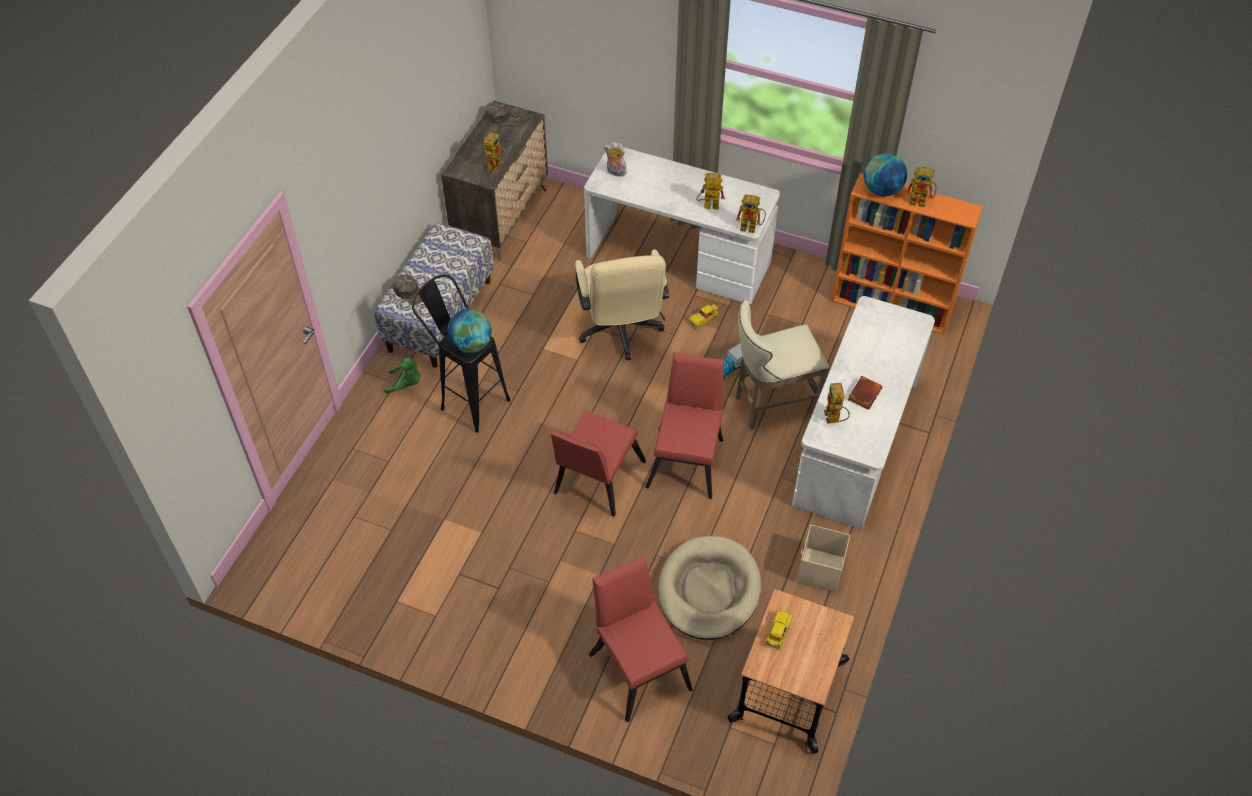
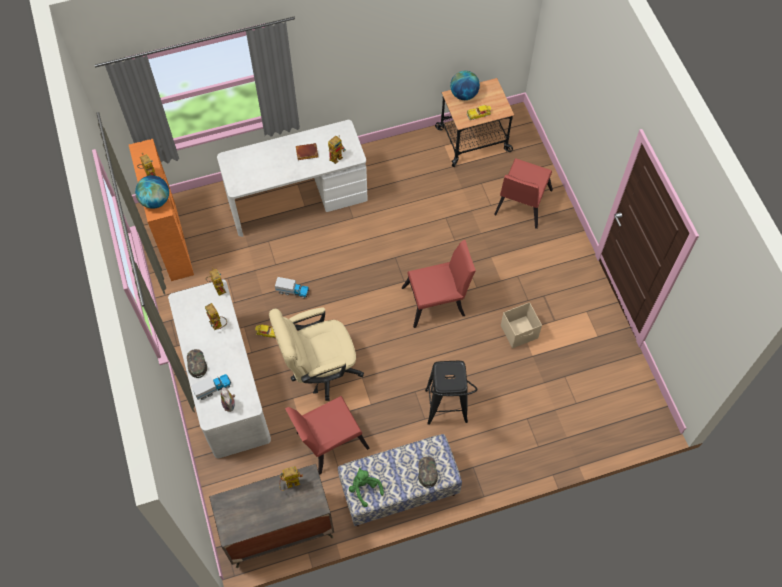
camera: 130 degrees left, 10 degrees up
green plush toy [384,358,420,394] -> green plush toy moved to [349,468,384,507]
globe [447,309,492,353] -> globe moved to [450,71,480,100]
green cap [486,102,520,127] -> green cap moved to [187,349,207,378]
beige office chair [575,249,669,361] -> beige office chair turned 150 degrees counterclockwise [269,307,364,401]
red chair [645,352,724,499] -> red chair moved to [285,396,370,475]
beige dog bed [658,536,761,640] -> none
beige stool [736,300,829,430] -> none
beige storage box [797,525,850,593] -> beige storage box moved to [501,302,542,348]
none -> toy truck [191,374,231,400]

